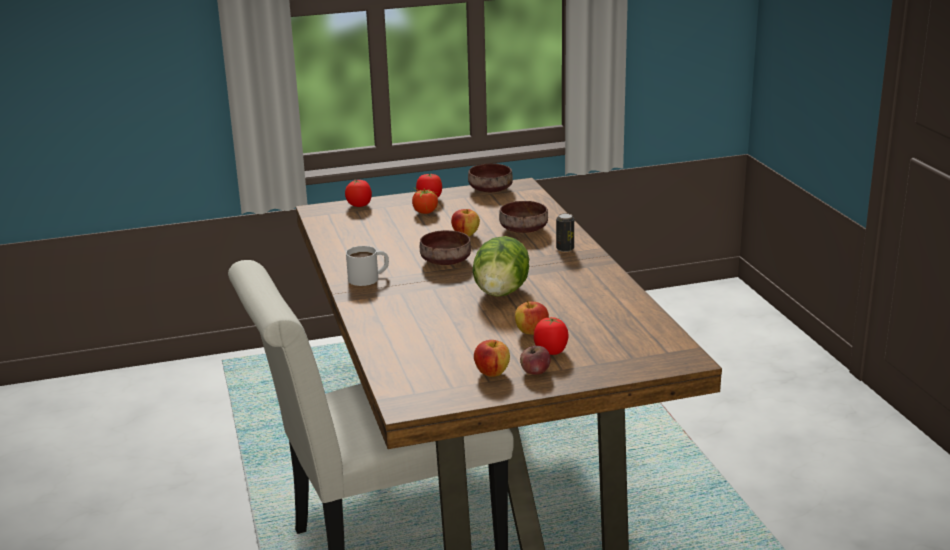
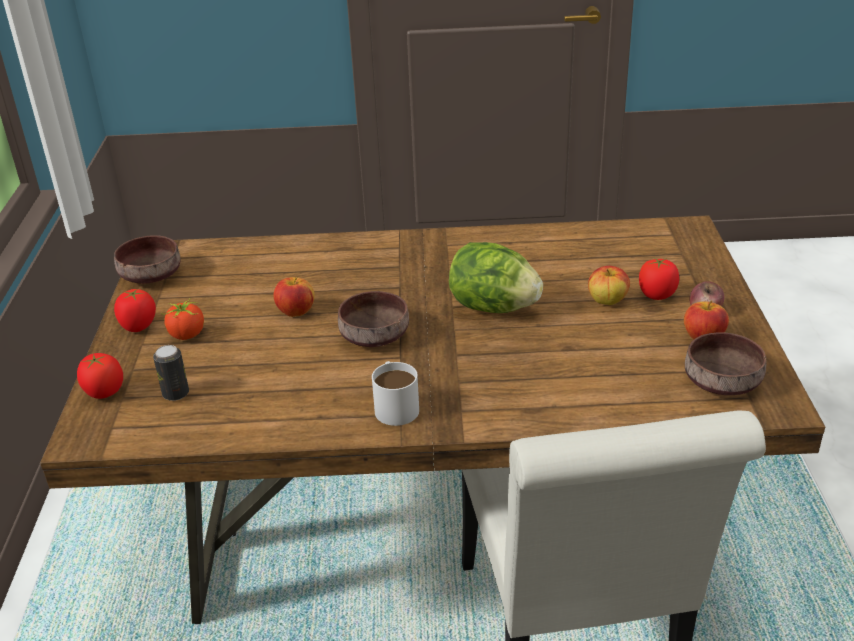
camera: 75 degrees left, 10 degrees up
brown bowl [499,201,548,233] -> brown bowl moved to [685,332,766,395]
can [556,213,574,252] -> can moved to [153,345,189,401]

